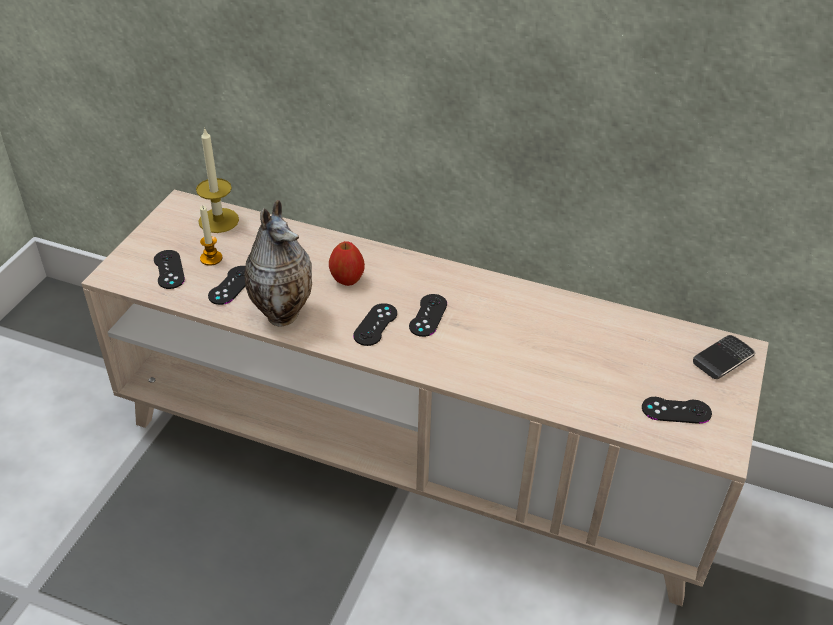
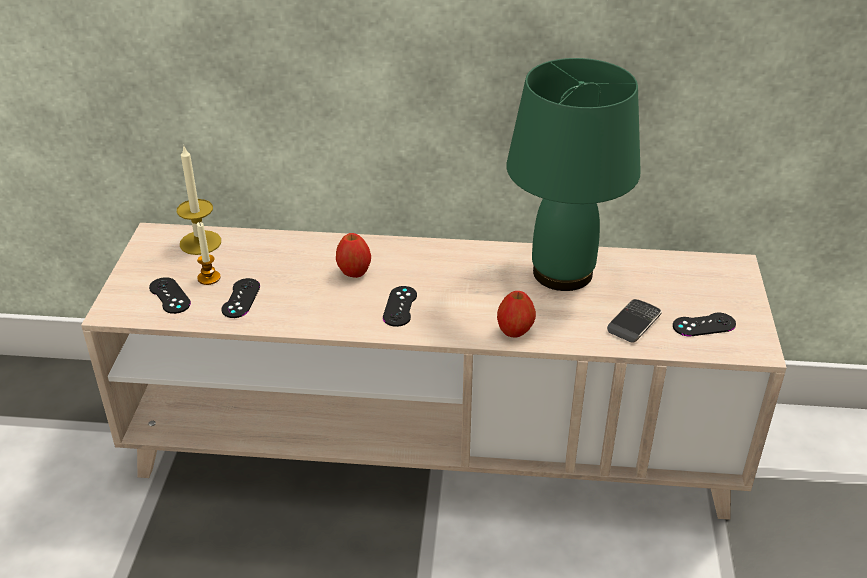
camera: 15 degrees left, 5 degrees down
vase [244,200,312,326] -> none
black game controller [409,294,447,337] -> none
phone [693,335,755,379] -> phone moved to [607,299,662,342]
none -> apple [497,291,536,337]
none -> green table lamp [506,58,641,291]

